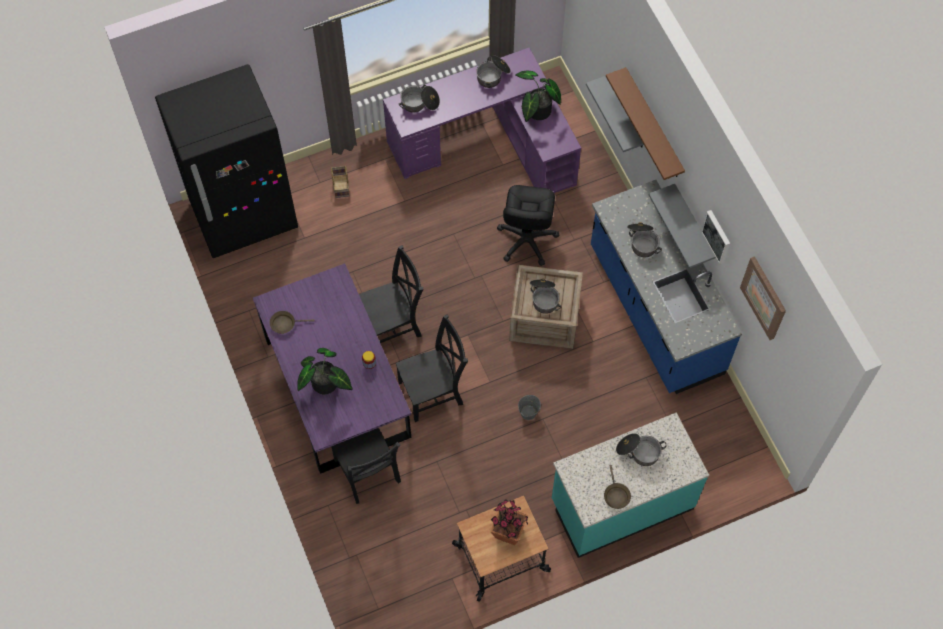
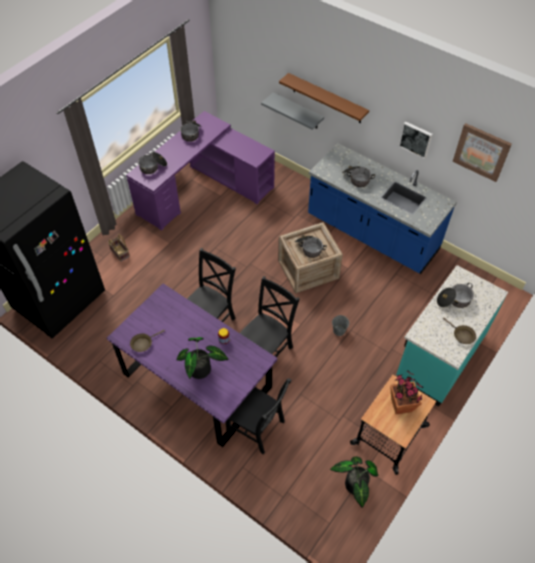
camera: 30 degrees left, 10 degrees down
black office chair [497,185,560,266] -> none
potted plant [515,71,561,122] -> potted plant moved to [330,456,379,508]
grey shelf [649,184,716,268] -> none

